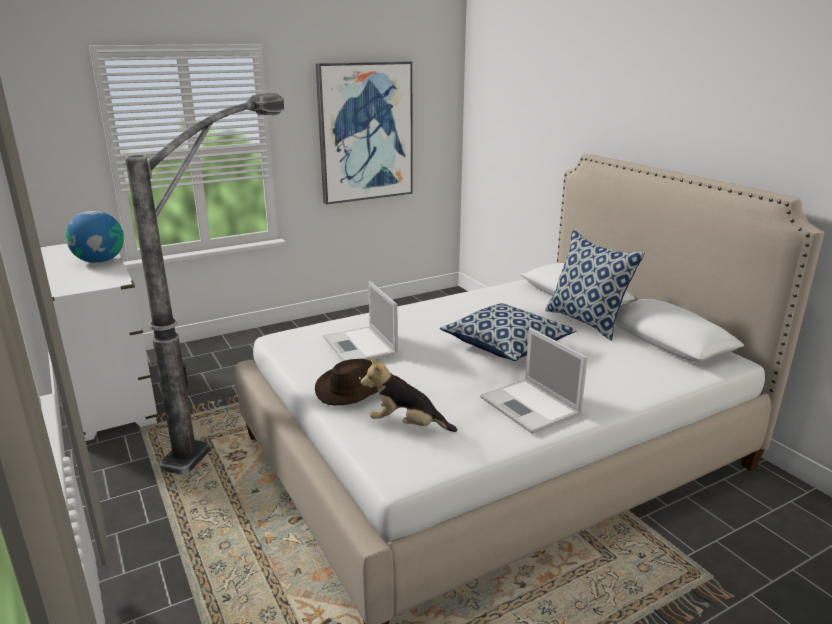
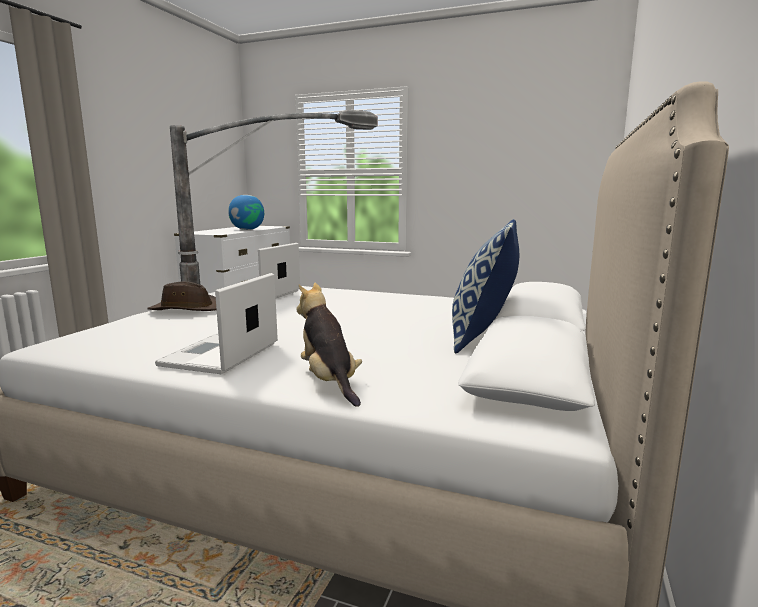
camera: 50 degrees right, 10 degrees down
picture [316,62,413,204] -> none
plush toy [360,357,457,432] -> plush toy moved to [296,283,362,407]
pillow [440,303,577,361] -> none

